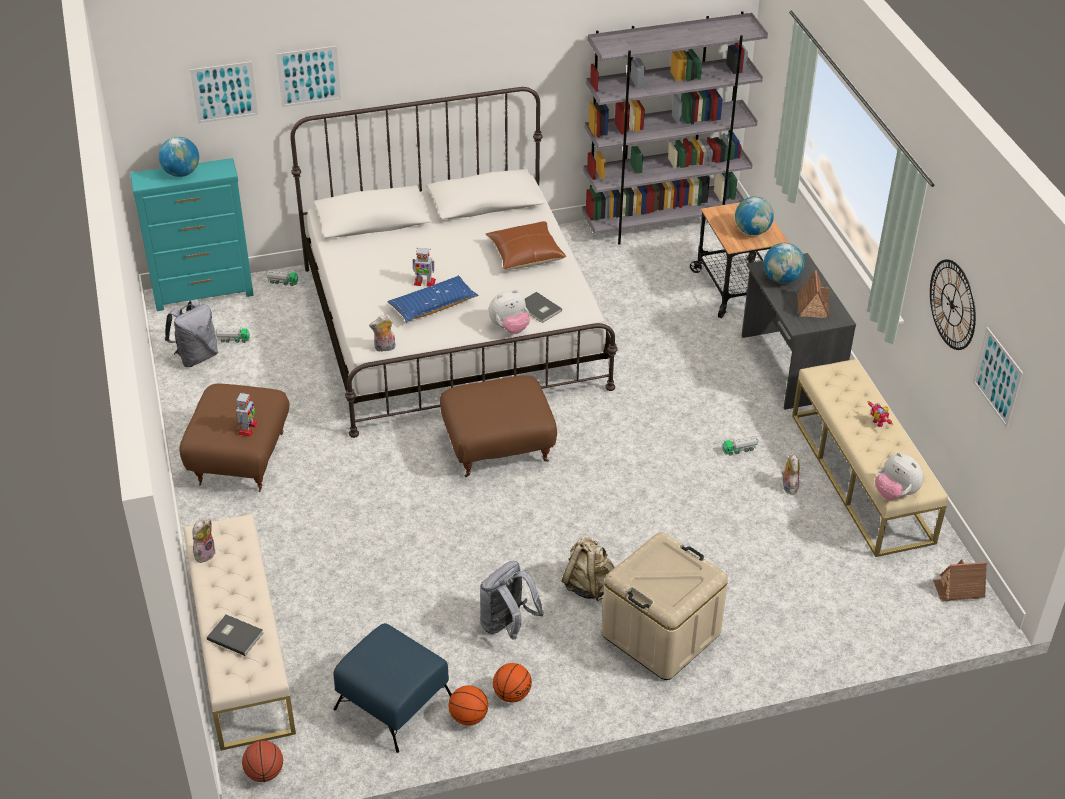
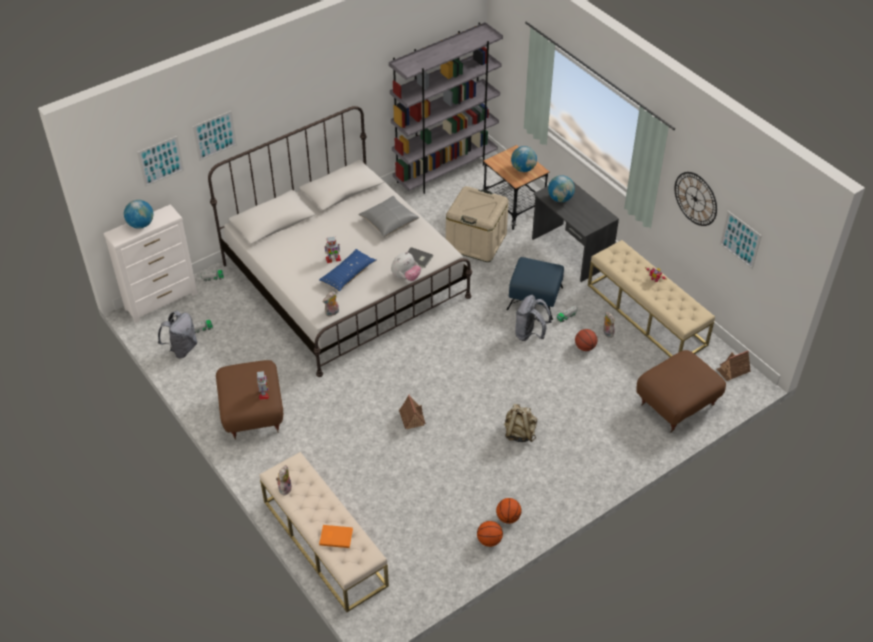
camera: 20 degrees left, 5 degrees up
turquoise dresser [130,158,254,311] -> white dresser [104,204,198,323]
grey book [207,615,263,656] -> orange book [319,525,353,548]
basketball [242,741,283,782] -> basketball moved to [575,329,597,351]
blue ottoman [334,623,452,753] -> blue ottoman moved to [506,257,564,320]
brown ottoman [440,375,557,477] -> brown ottoman moved to [636,350,726,432]
grey backpack [480,561,544,639] -> grey backpack moved to [515,295,552,341]
brown pillow [486,221,566,270] -> grey pillow [358,196,419,237]
beige storage box [602,532,728,680] -> beige storage box moved to [446,186,509,262]
toy house [797,270,830,318] -> toy house moved to [399,395,426,429]
plush toy [875,453,923,500] -> none

